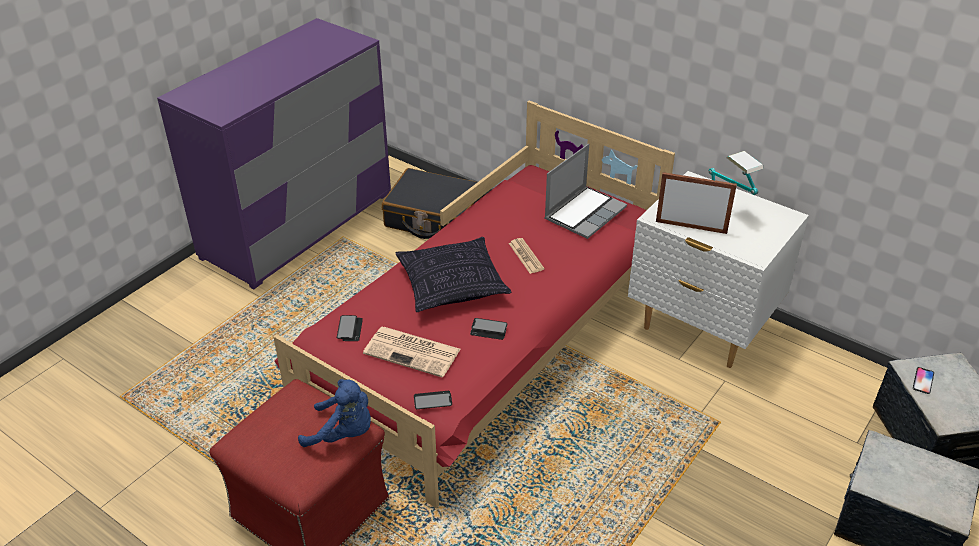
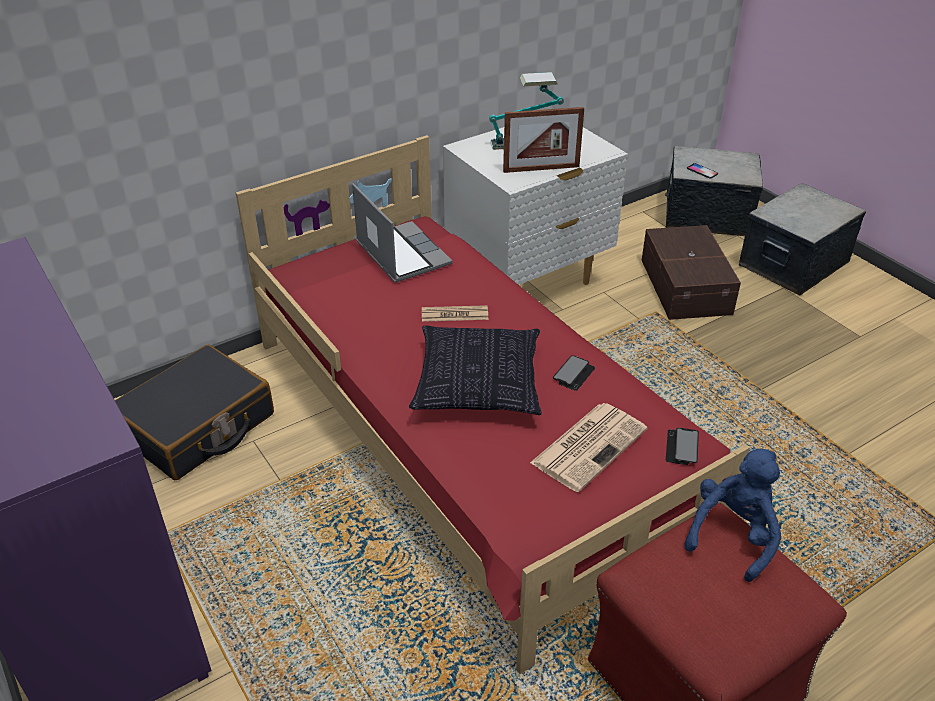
camera: 70 degrees left, 0 degrees up
phone [337,315,363,341] -> none
picture frame [656,172,737,234] -> picture frame turned 135 degrees counterclockwise [503,107,584,173]
none -> brown storage box [642,225,741,320]

